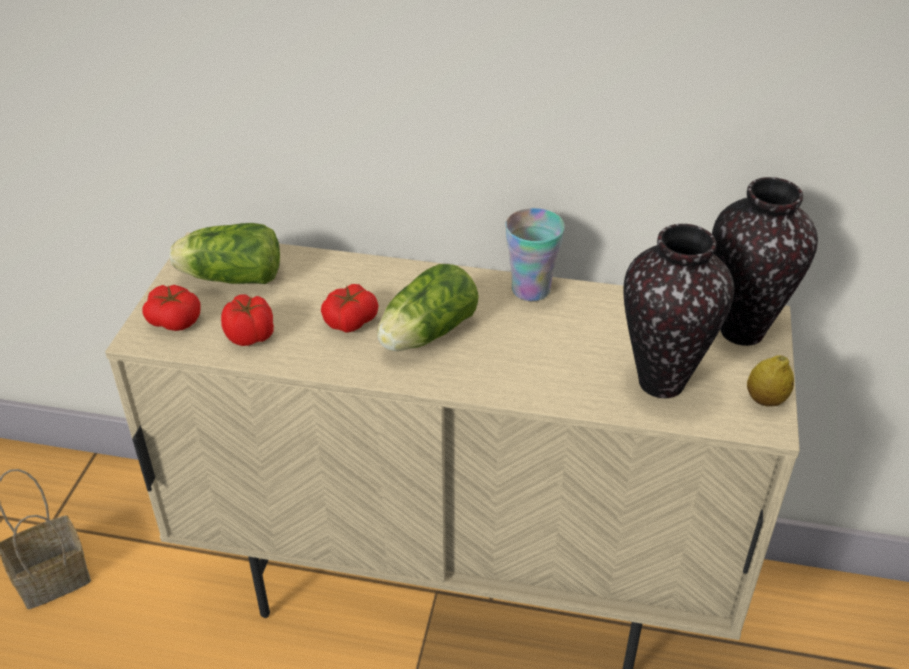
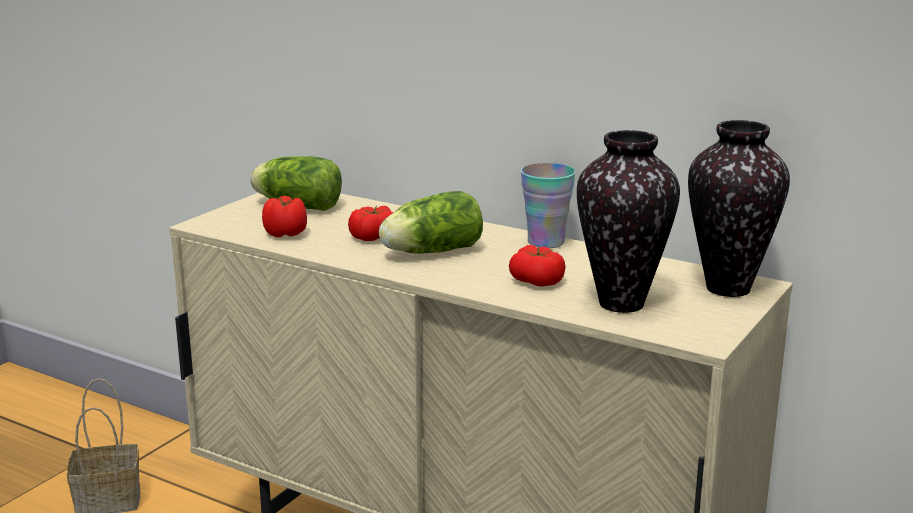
camera: 20 degrees right, 20 degrees down
tomato [142,285,200,331] -> tomato moved to [509,245,566,287]
lemon [747,355,794,407] -> none

